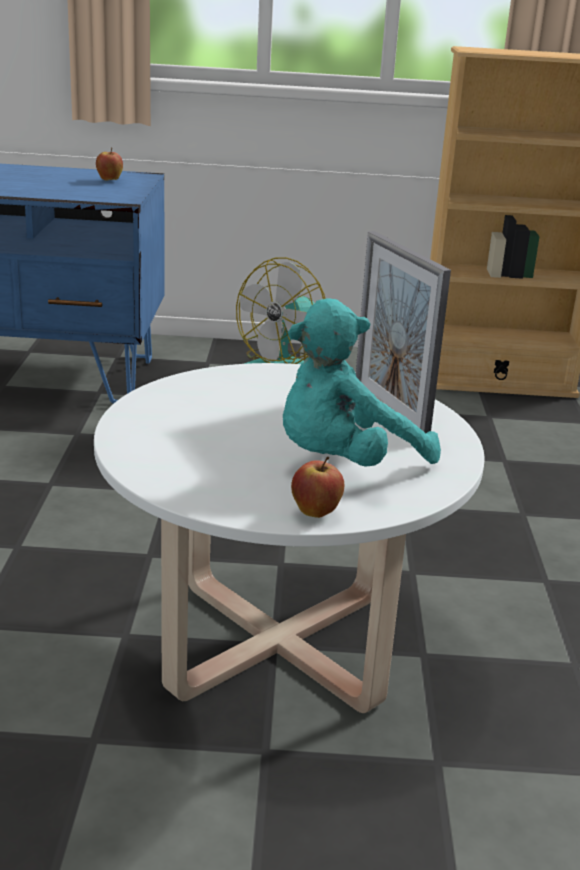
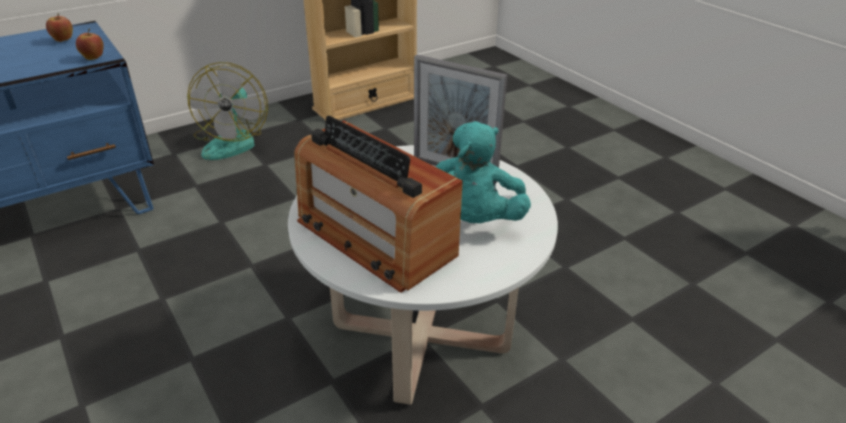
camera: 35 degrees left, 10 degrees up
apple [291,457,344,518] -> apple moved to [76,29,104,60]
none -> radio [294,116,463,293]

